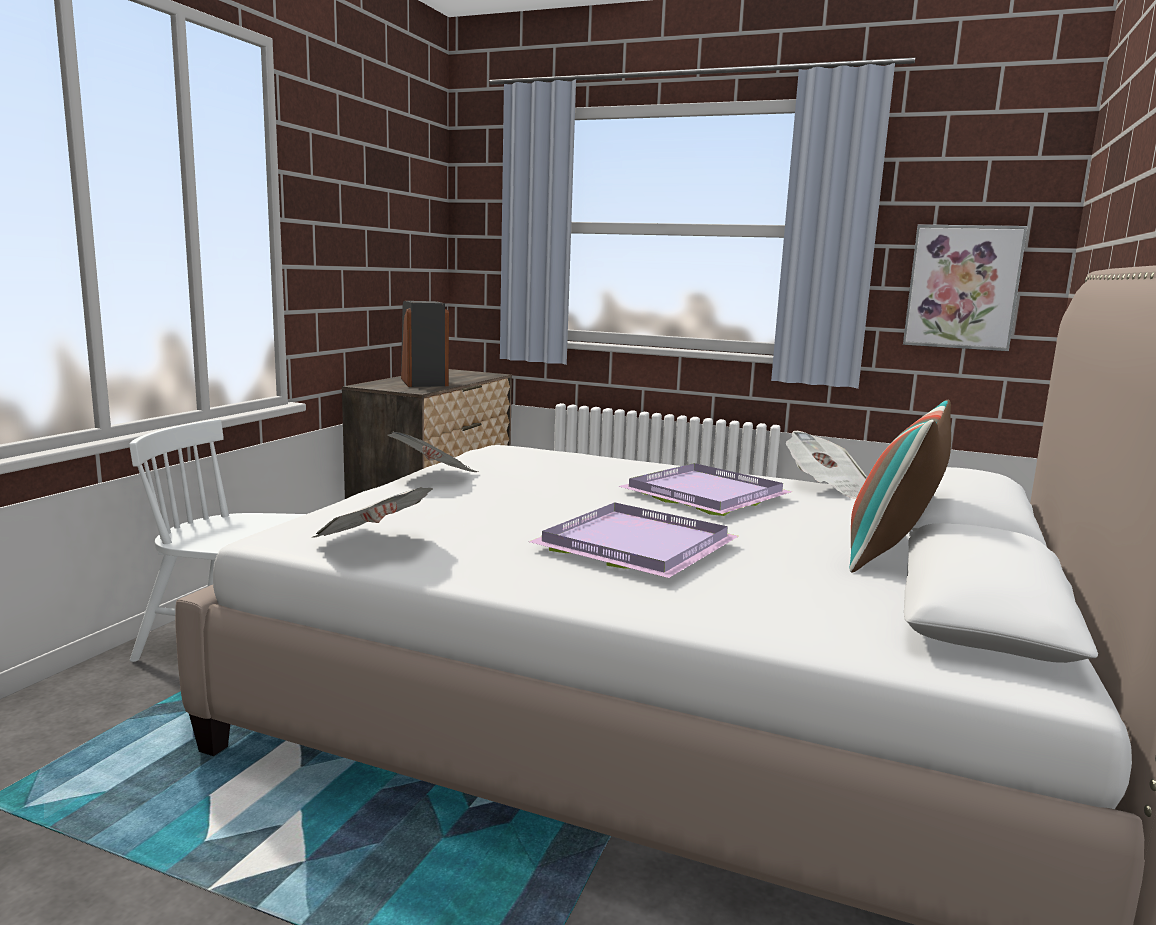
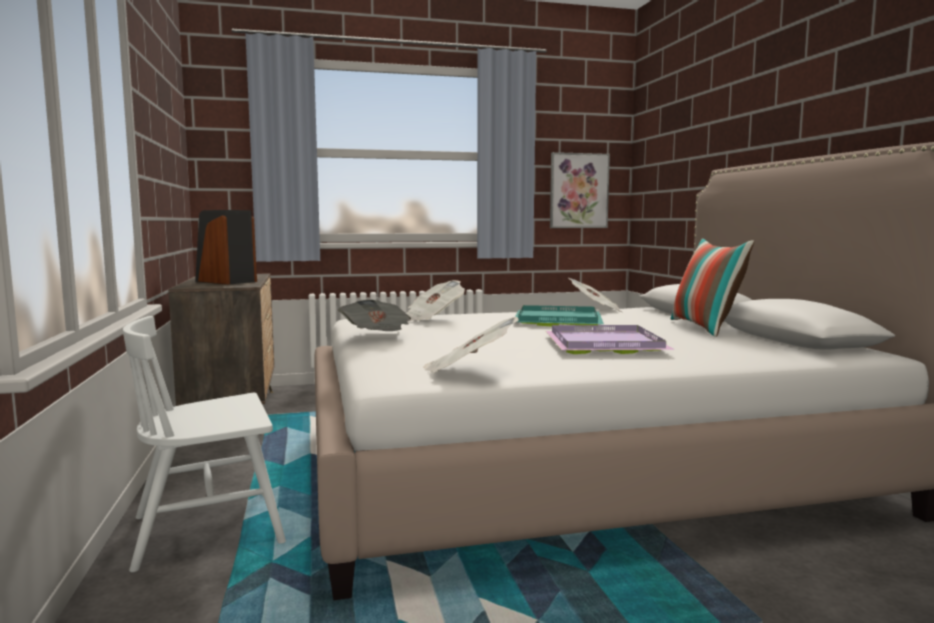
camera: 35 degrees left, 5 degrees down
purple tray [618,463,793,516] -> turquoise tray [515,305,604,326]
none -> newspaper [406,280,465,321]

